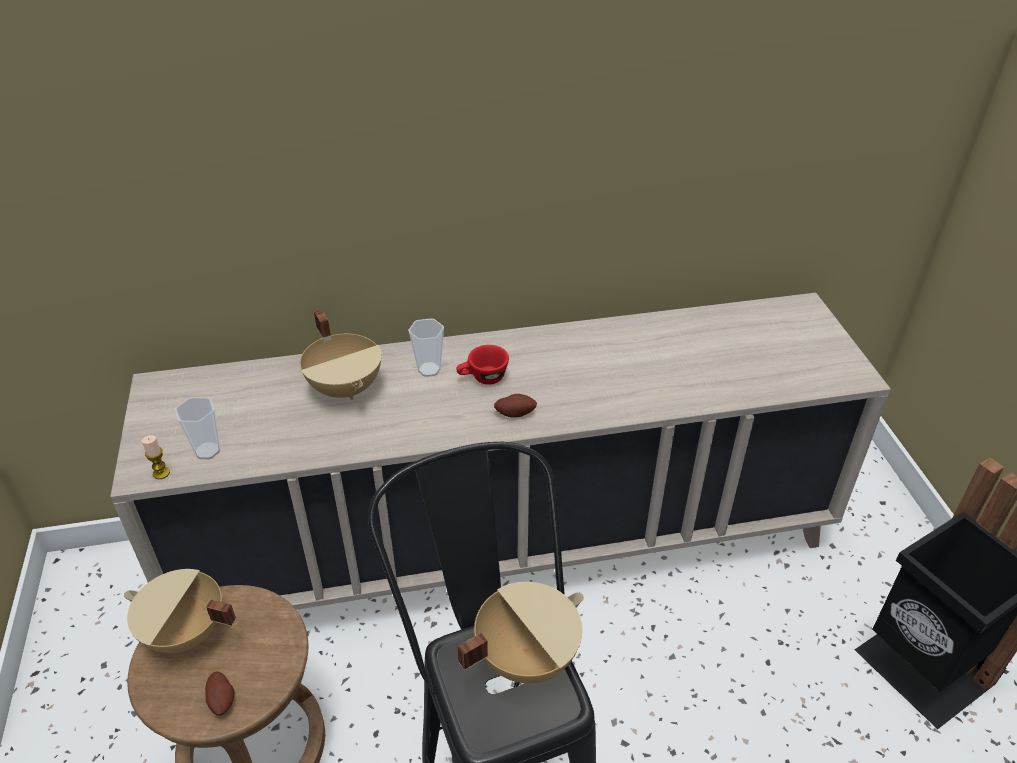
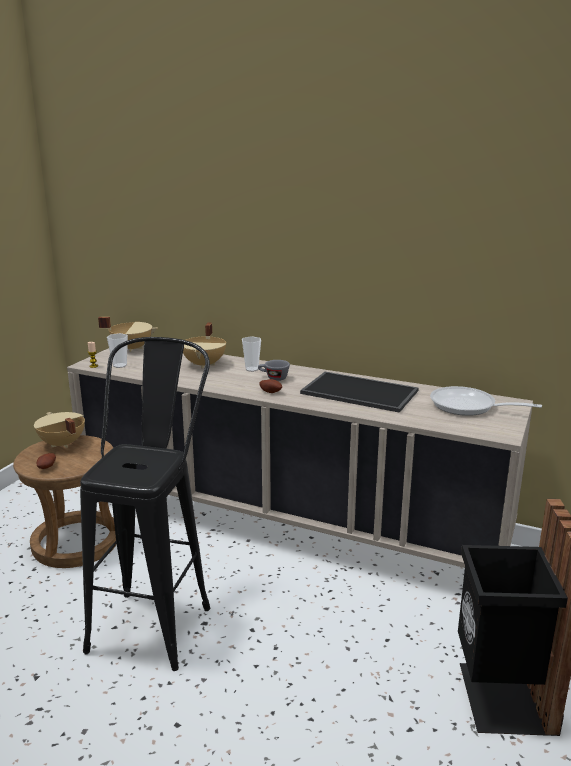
camera: 35 degrees right, 20 degrees down
red cup [456,345,509,385] -> grey cup [258,360,290,381]
beige cooking pot [457,582,584,683] -> beige cooking pot moved to [98,317,157,352]
none -> tray [300,372,419,413]
none -> frying pan [430,386,542,416]

